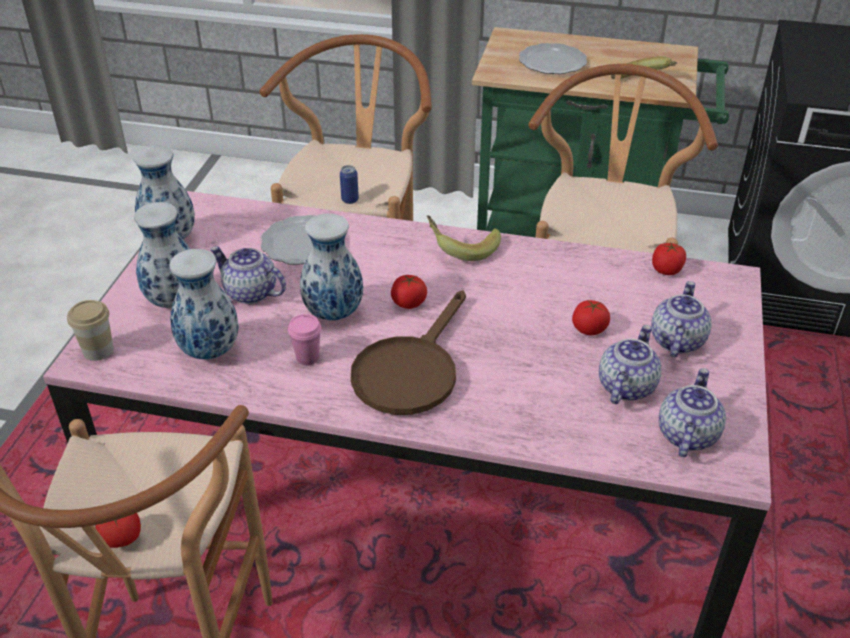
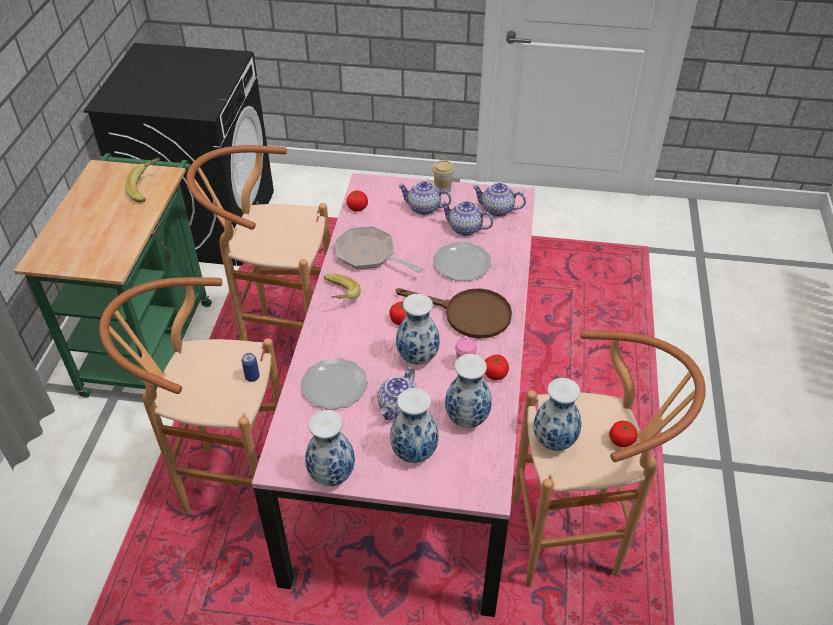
camera: 95 degrees left, 5 degrees up
cup [67,300,114,361] -> cup moved to [432,160,455,194]
plate [519,43,587,74] -> plate moved to [434,242,491,281]
tomato [572,300,610,335] -> tomato moved to [485,355,509,380]
none -> frying pan [335,226,424,273]
none -> vase [533,378,581,451]

